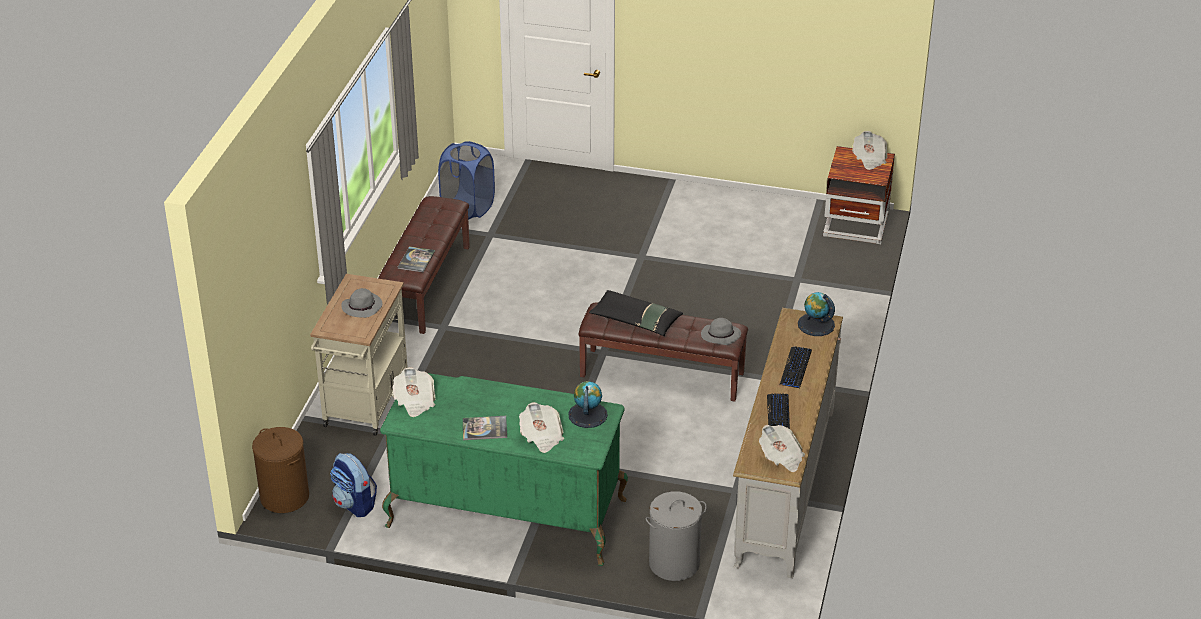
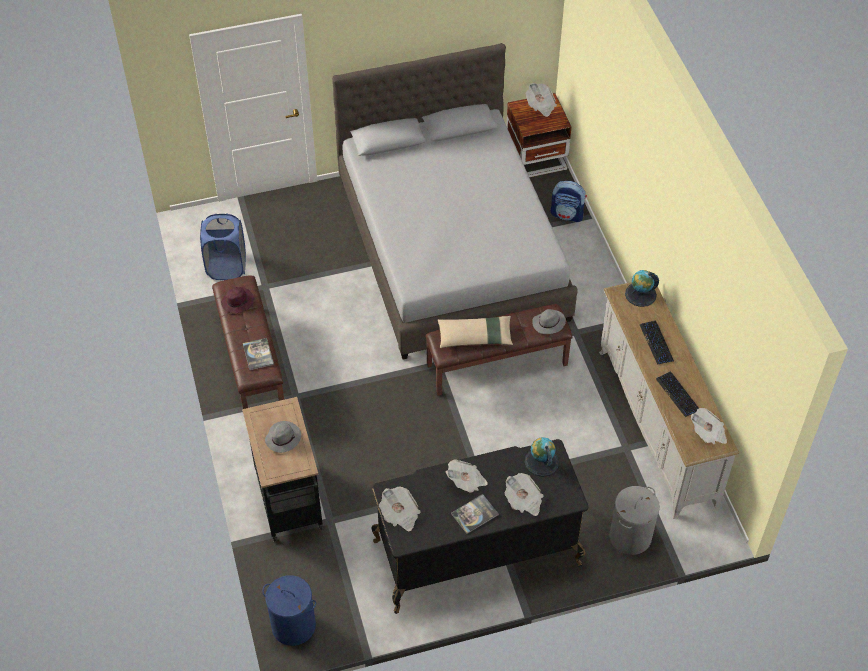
camera: 30 degrees left, 15 degrees up
brown laundry basket [252,427,309,513] -> blue laundry basket [262,575,316,646]
beige cart [310,274,408,436] -> black cart [242,397,323,542]
backpack [330,453,377,517] -> backpack moved to [550,181,587,222]
green dresser [380,373,628,566] -> black dresser [372,439,588,614]
black pillow [589,290,683,336] -> beige pillow [437,316,513,348]
none -> purple hat [221,287,254,313]
none -> grey bed [332,43,578,359]
none -> newspaper [446,459,488,493]

